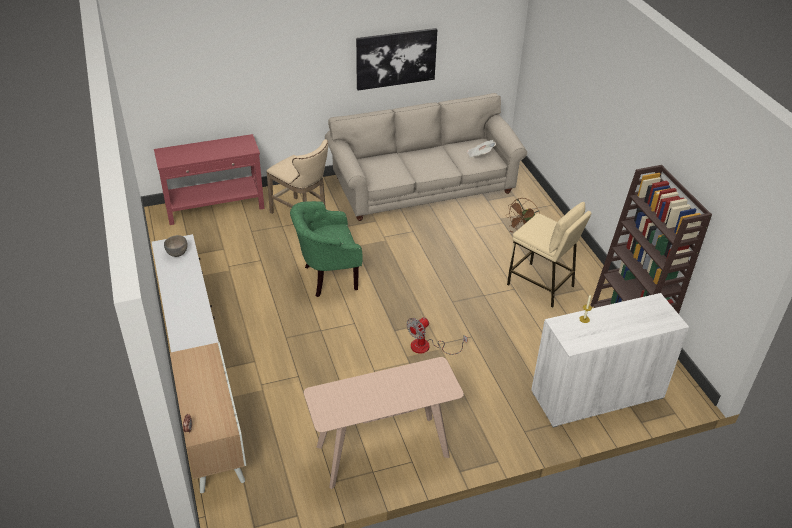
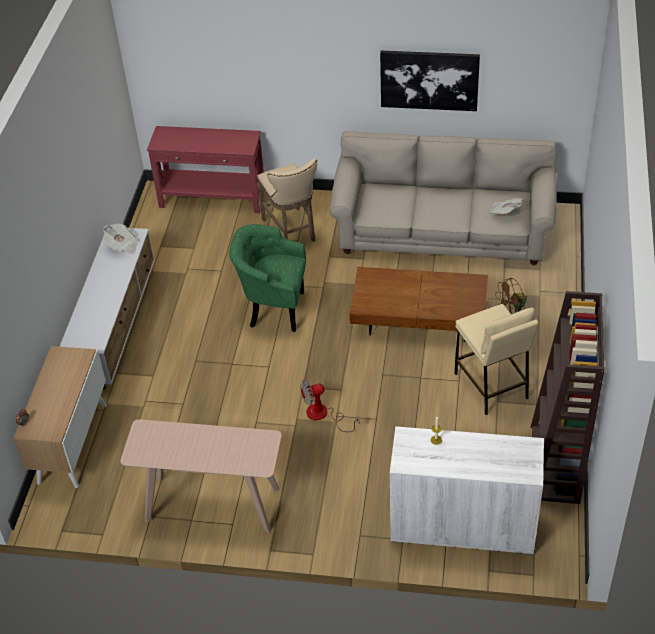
camera: 30 degrees right, 5 degrees up
grey bowl [164,235,187,257] -> newspaper [103,223,139,254]
none -> brown coffee table [350,267,488,342]

